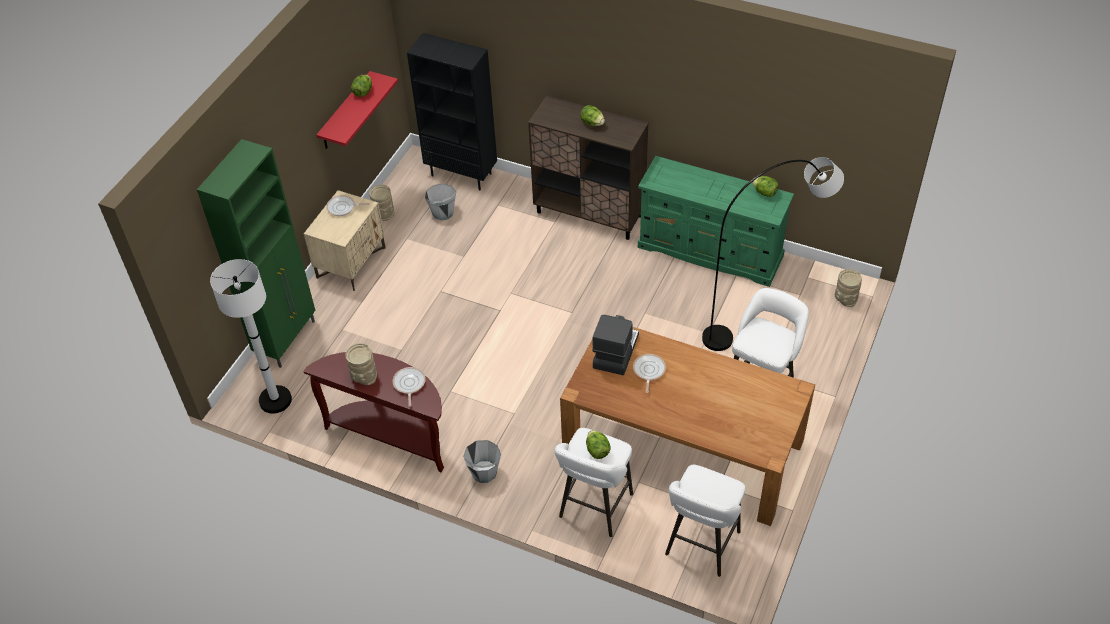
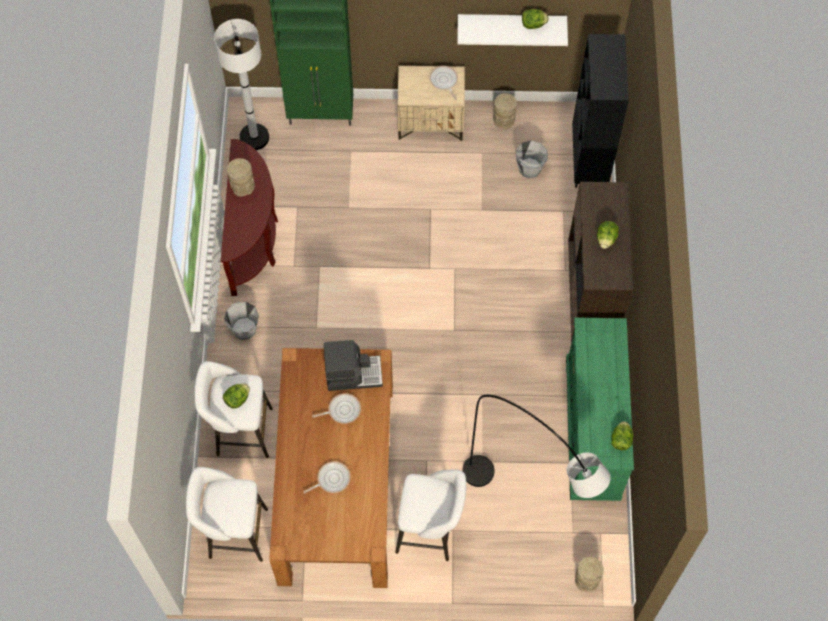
camera: 65 degrees right, 15 degrees up
red shelf [316,71,398,149] -> white shelf [458,14,568,46]
frying pan [393,367,426,407] -> frying pan moved to [303,461,351,493]

